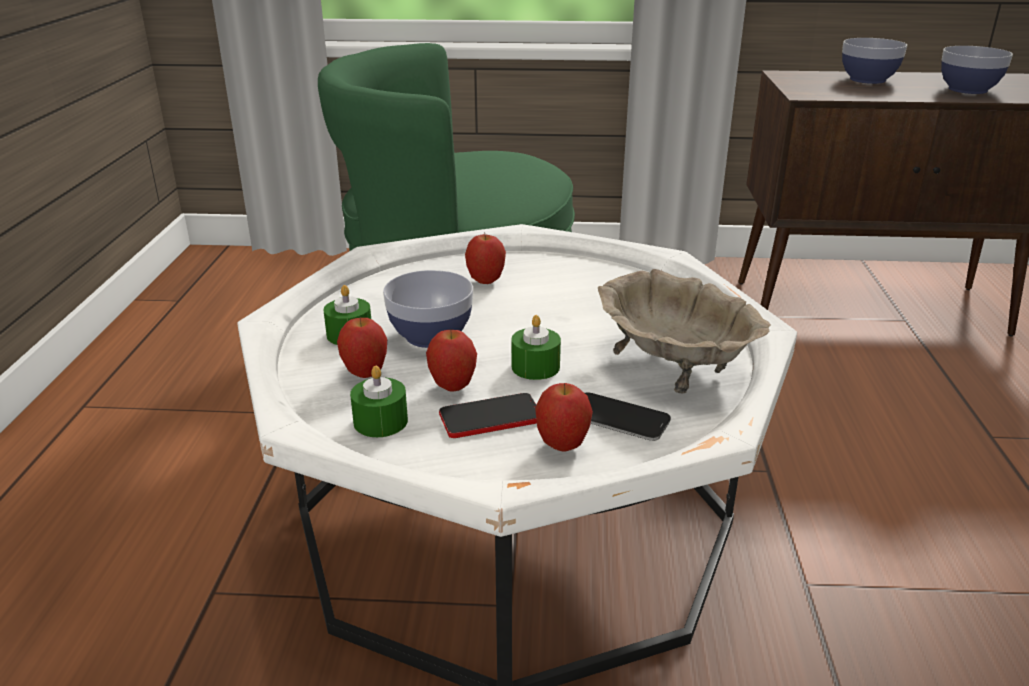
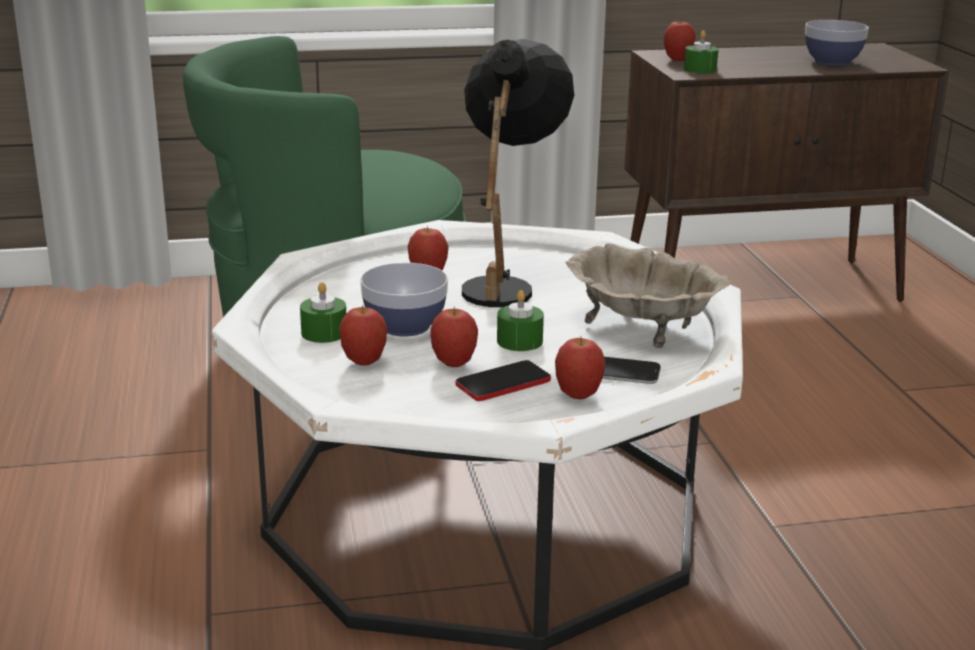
camera: 15 degrees left, 5 degrees down
green candle [350,366,408,437] -> green candle moved to [684,30,719,74]
bowl [842,38,907,84] -> none
none -> black table lamp [462,39,574,307]
none -> apple [664,21,696,61]

